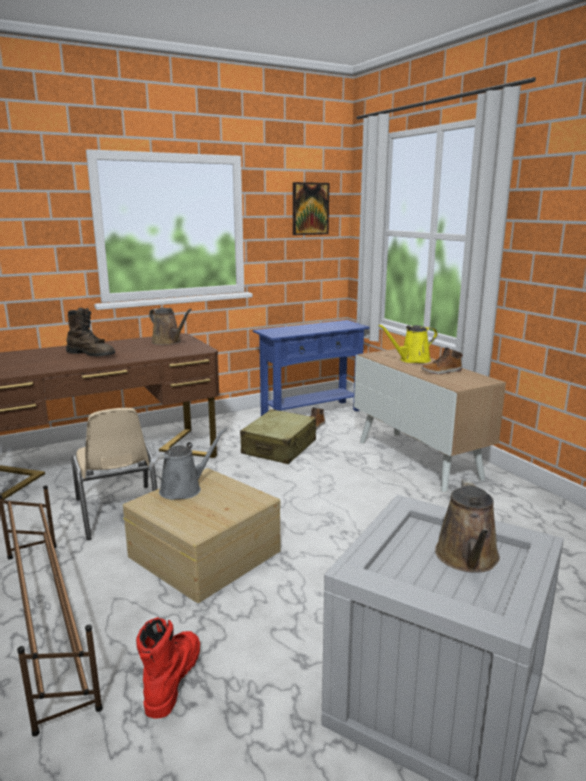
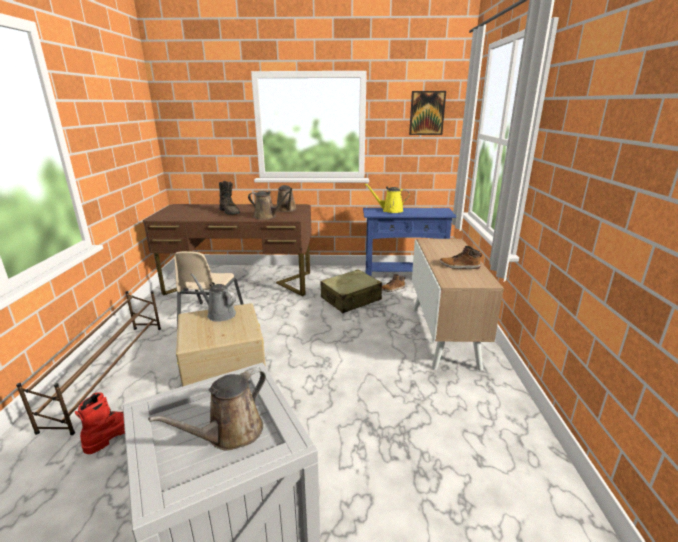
camera: 30 degrees right, 5 degrees up
grey watering can [149,428,227,500] -> grey watering can turned 135 degrees counterclockwise [190,273,236,322]
yellow watering can [378,325,438,363] -> yellow watering can moved to [365,184,410,213]
none -> brown watering can [248,191,291,220]

